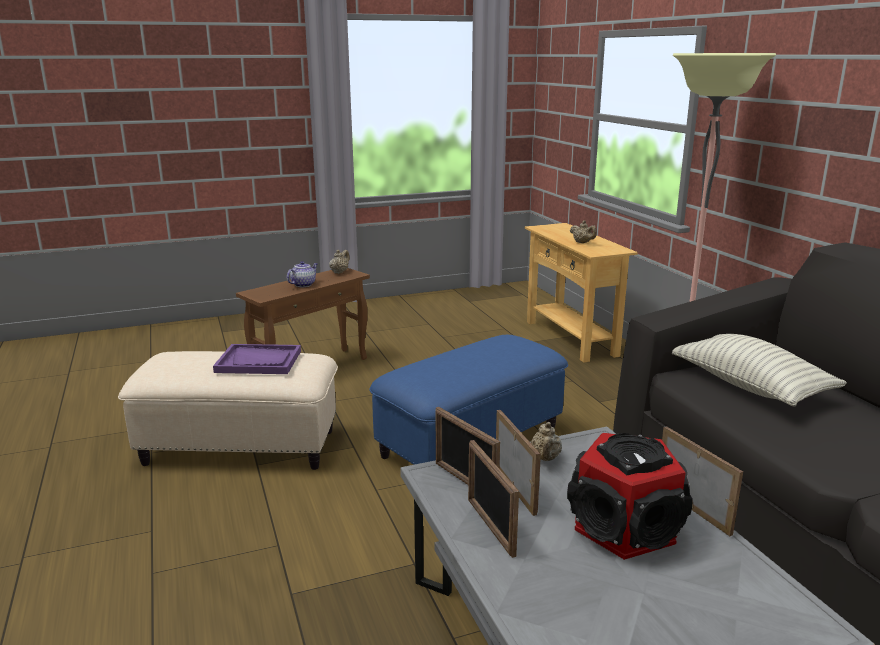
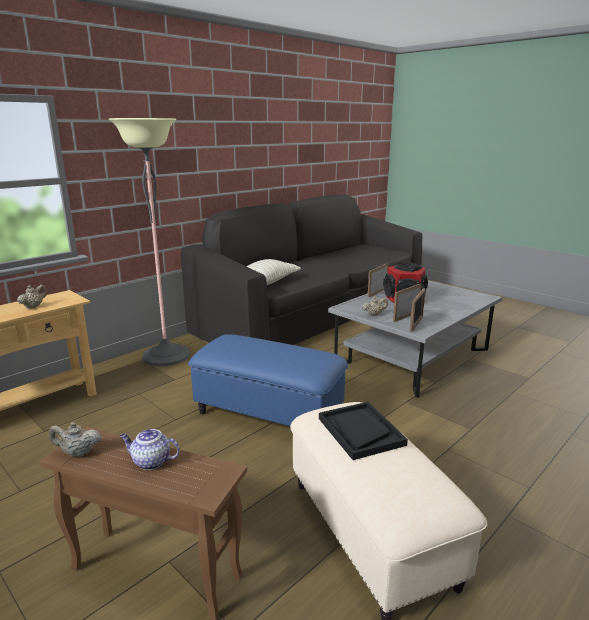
camera: 115 degrees left, 0 degrees up
purple tray [213,344,301,374] -> black tray [319,402,408,460]
picture frame [468,440,519,558] -> none

